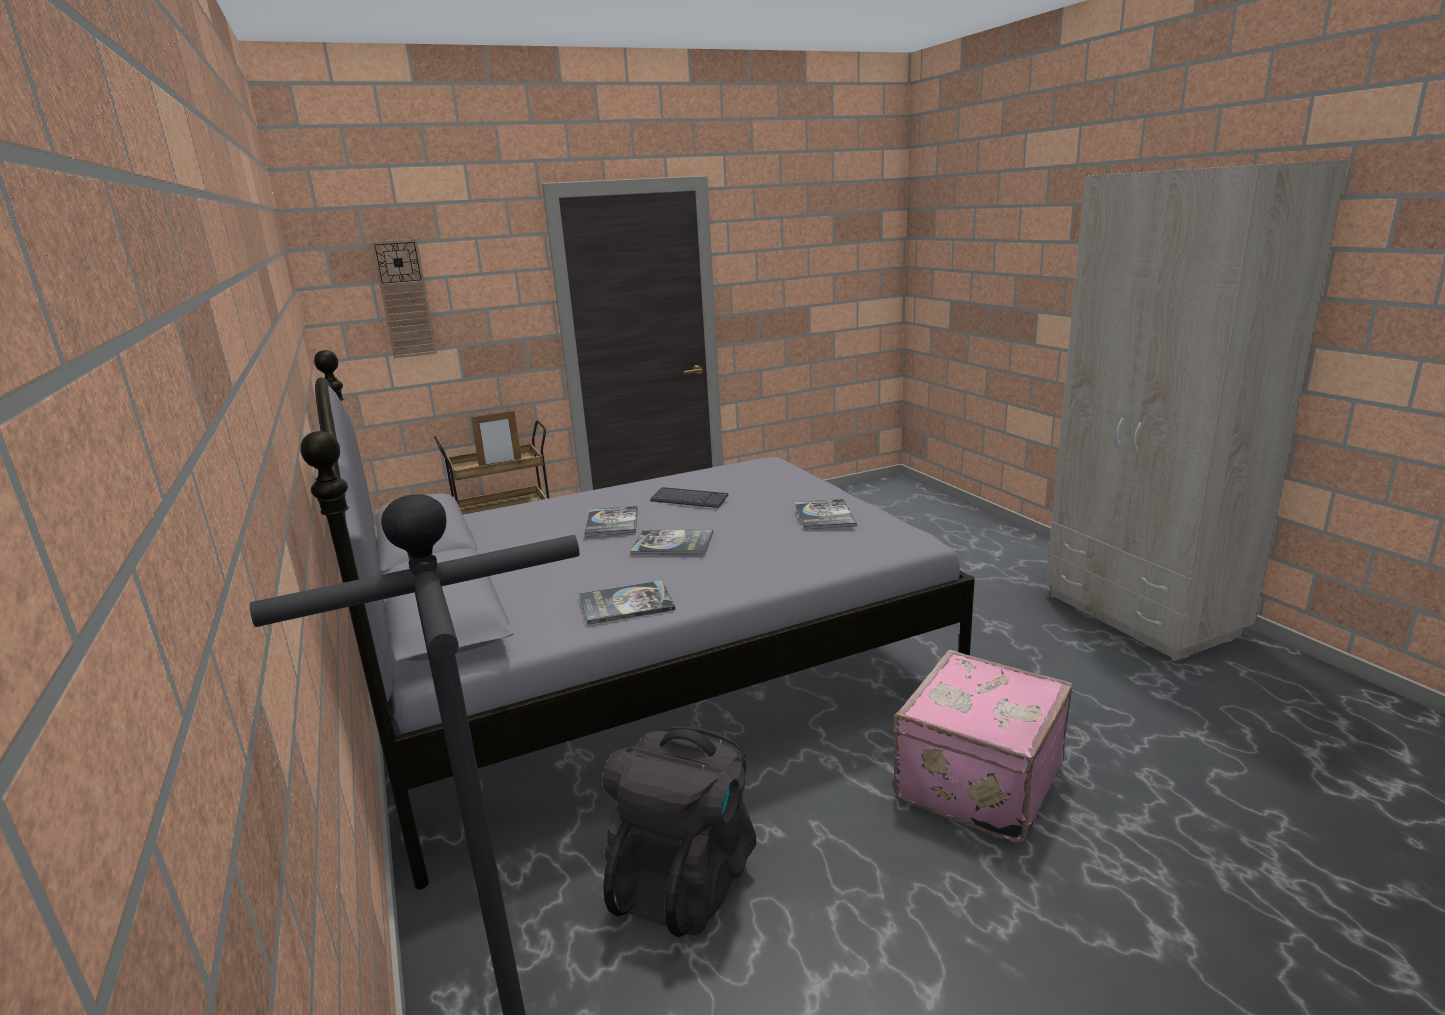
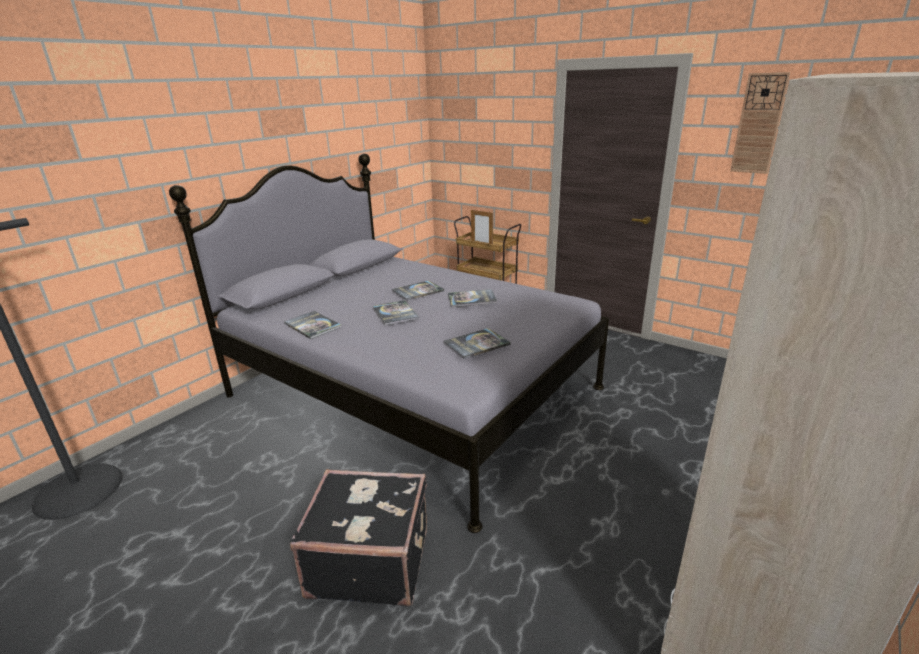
camera: 60 degrees right, 5 degrees up
wall clock [371,239,437,358] -> wall clock moved to [730,72,790,174]
black backpack [602,726,756,937] -> none
keyboard [650,487,729,508] -> book [448,289,497,307]
pink suitcase [893,650,1073,844] -> black suitcase [290,469,427,606]

